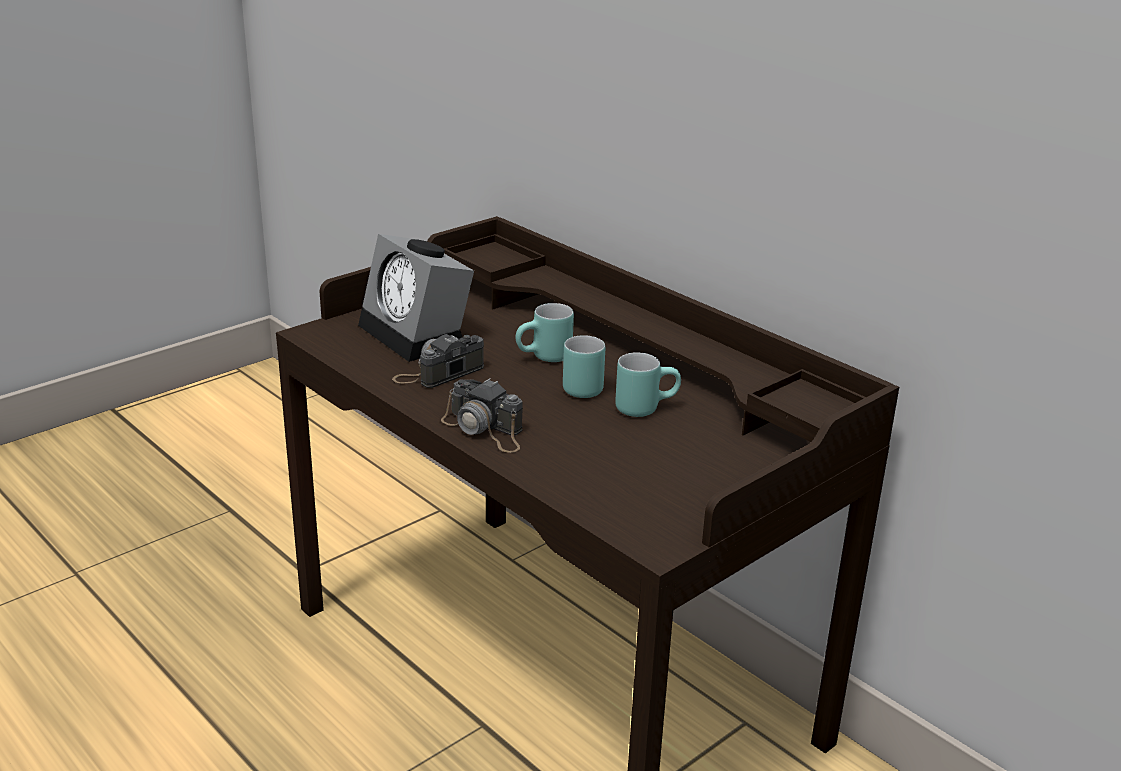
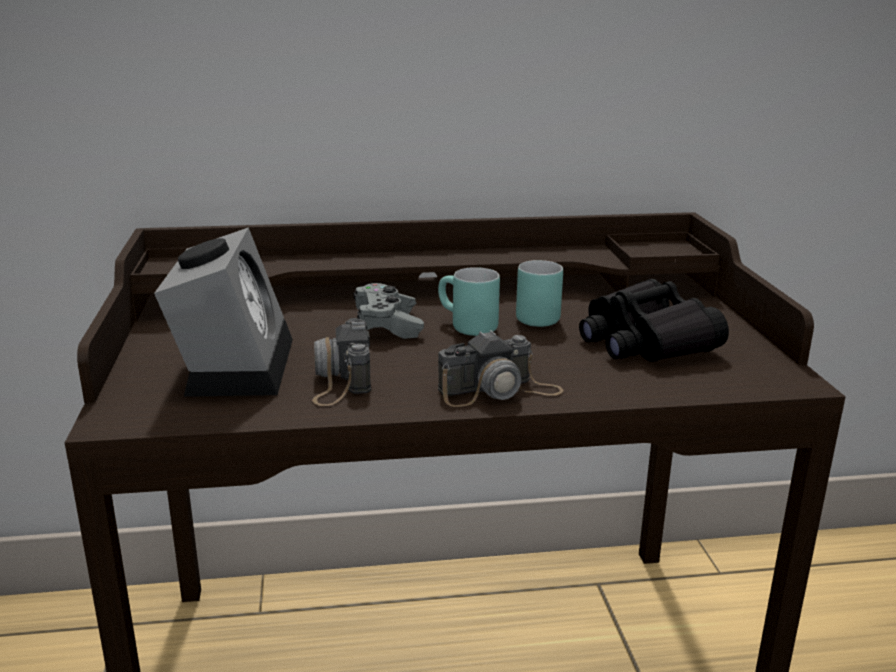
camera: 55 degrees left, 5 degrees down
alarm clock [358,234,474,362] -> alarm clock turned 90 degrees counterclockwise [154,227,293,397]
turquoise mug [516,303,574,362] -> grey game controller [353,283,424,339]
none -> black binoculars [579,279,729,362]

